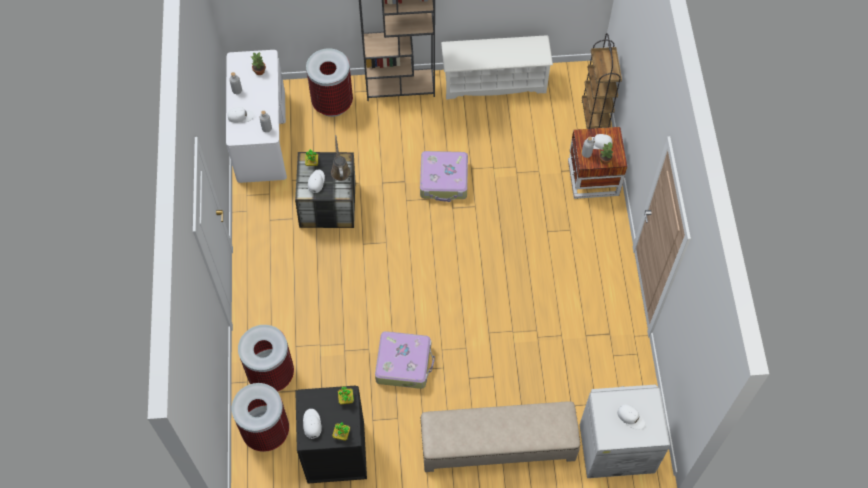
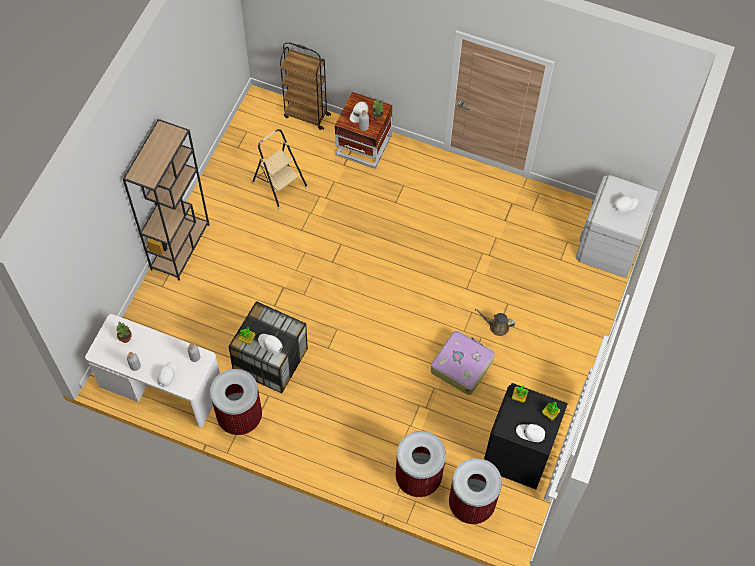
camera: 65 degrees left, 0 degrees up
trash can [306,48,353,117] -> trash can moved to [210,369,262,435]
brown watering can [331,135,351,181] -> brown watering can moved to [475,309,515,336]
suitcase [420,151,468,202] -> none
beige bench [421,401,580,472] -> none
white shoe rack [441,35,553,100] -> none
none -> beige step ladder [251,129,309,210]

